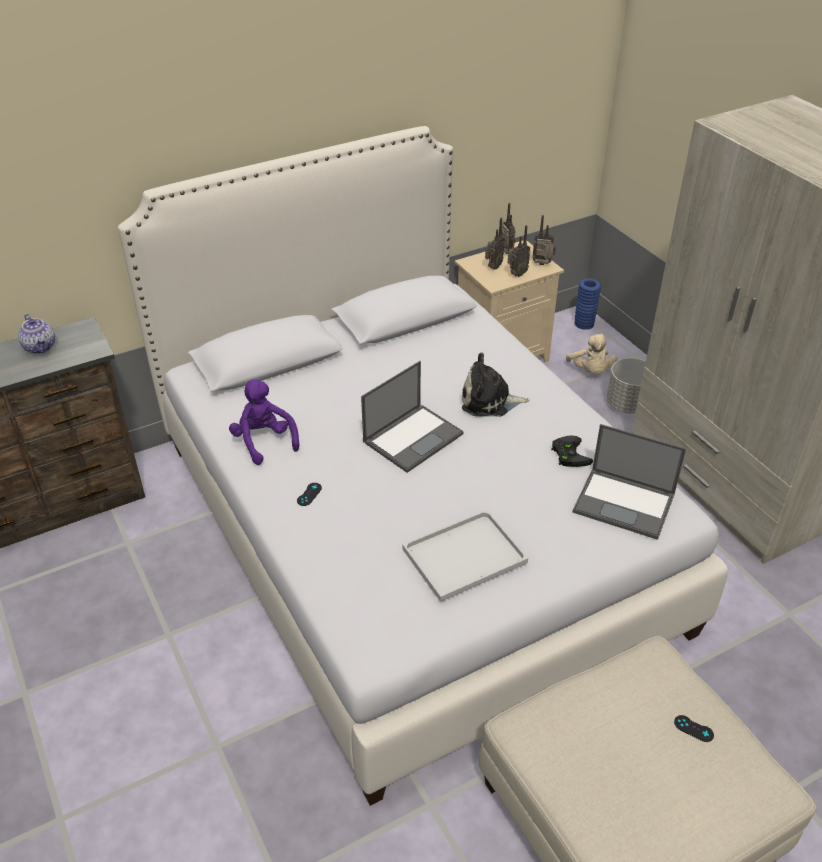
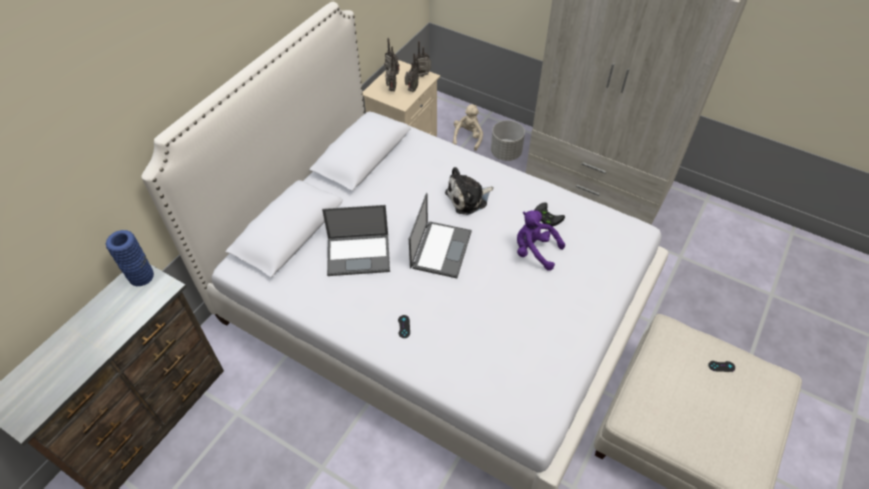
camera: 30 degrees left, 10 degrees up
teapot [18,314,55,354] -> none
purple plush toy [229,379,299,465] -> purple plush toy moved to [517,210,565,270]
white tray [402,510,528,602] -> none
beige plush toy [566,334,617,374] -> beige plush toy turned 120 degrees counterclockwise [453,104,483,151]
laptop [573,424,686,540] -> laptop moved to [322,205,390,276]
blue vase [574,279,601,330] -> blue vase moved to [106,230,154,286]

